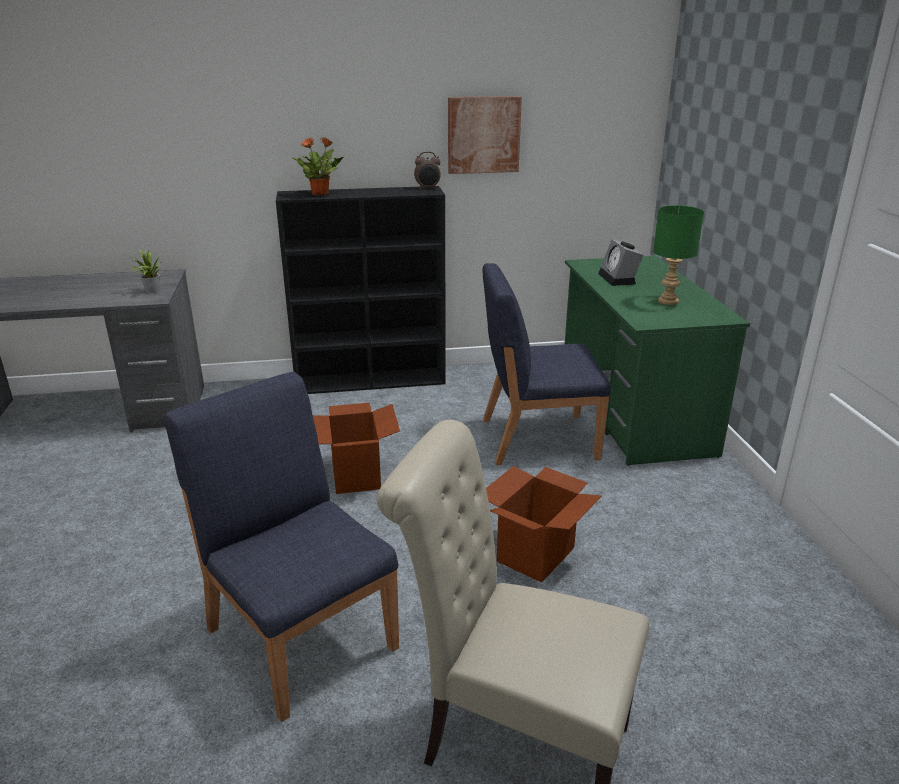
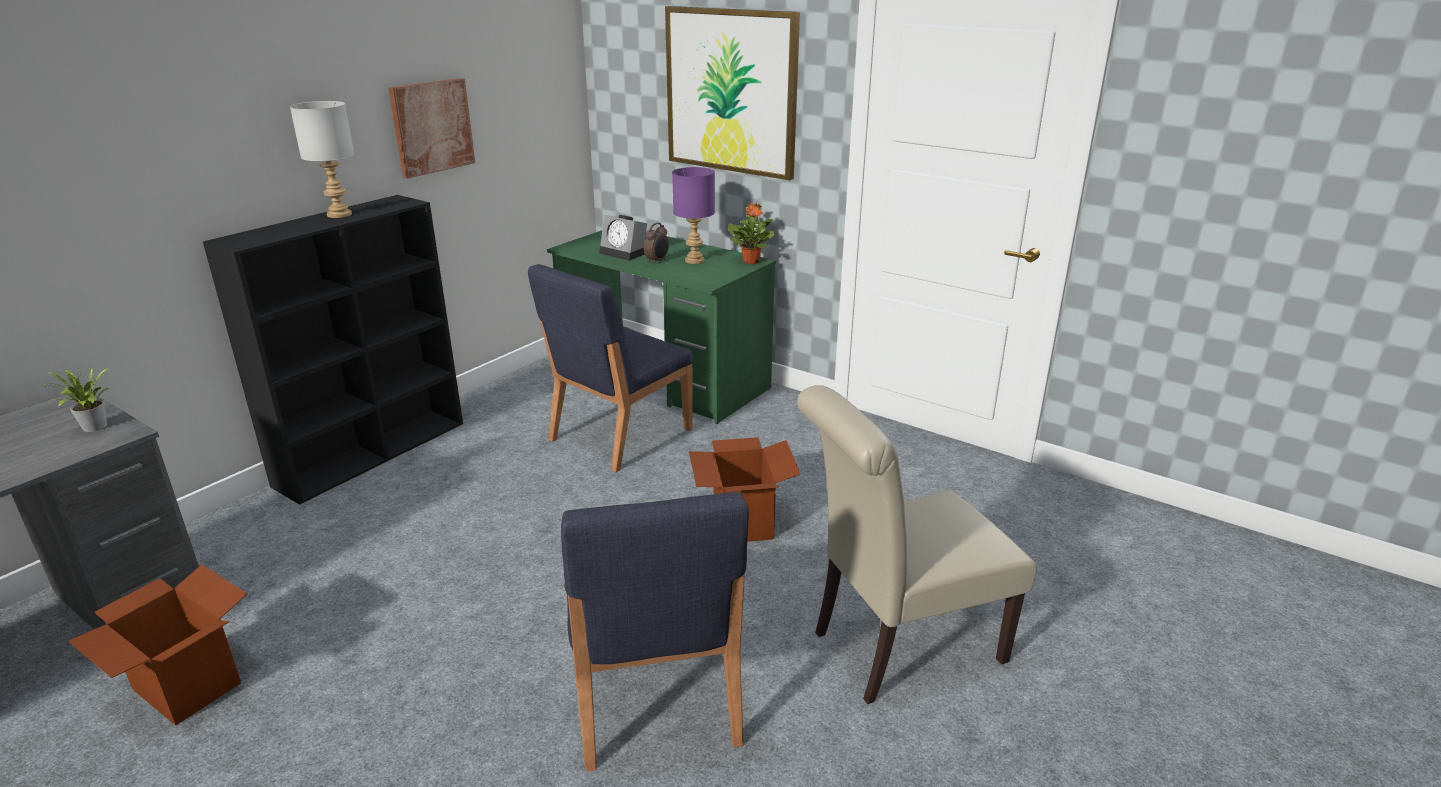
camera: 45 degrees left, 0 degrees up
blue chair [164,372,399,722] -> blue chair turned 105 degrees counterclockwise [561,492,749,772]
potted plant [292,137,344,196] -> potted plant moved to [728,203,775,264]
cardboard box [313,403,400,494] -> cardboard box moved to [68,565,247,725]
alarm clock [414,152,441,190] -> alarm clock moved to [644,223,669,264]
green table lamp [653,205,704,305] -> purple table lamp [672,167,715,264]
none -> grey table lamp [290,101,354,218]
none -> picture [665,6,800,180]

